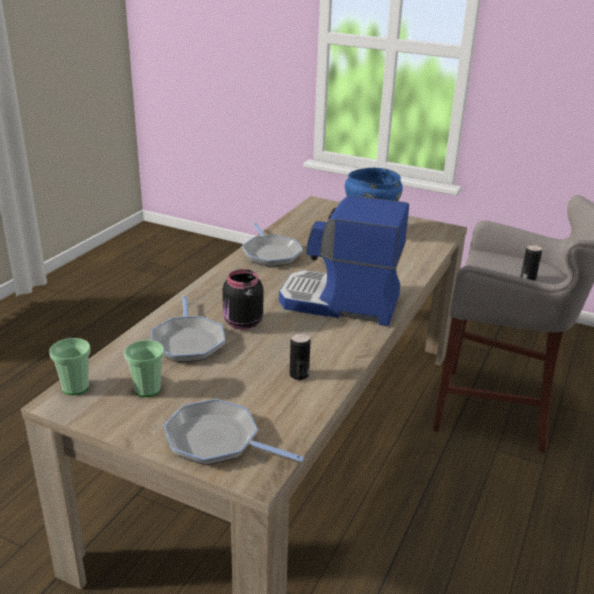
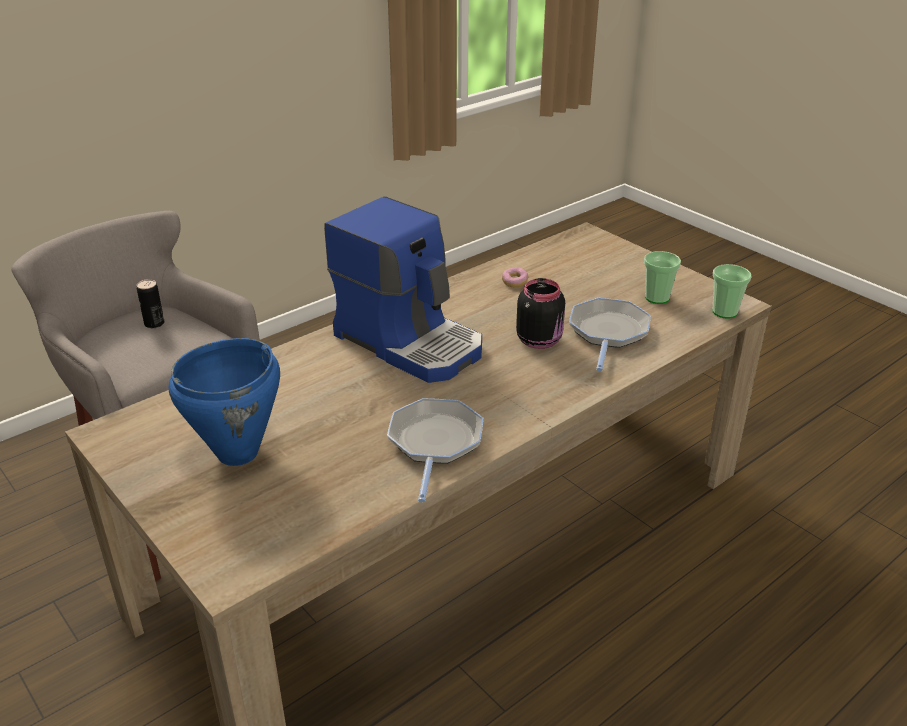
camera: 155 degrees left, 5 degrees up
frying pan [164,399,304,465] -> none
can [290,332,310,380] -> donut [502,267,528,287]

